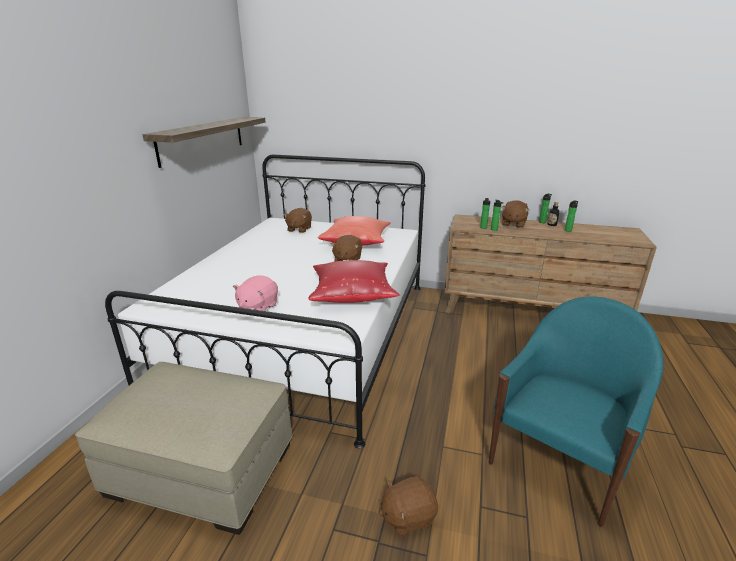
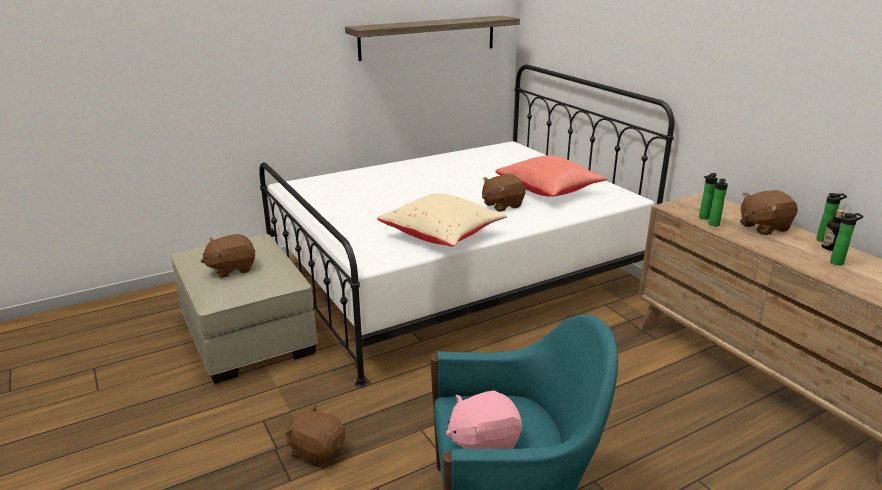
camera: 45 degrees right, 0 degrees up
pink plush toy [233,275,278,311] -> pink plush toy moved to [446,390,522,449]
brown plush toy [284,208,312,233] -> brown plush toy moved to [201,234,255,278]
red pillow [308,260,400,303] -> beige pillow [377,193,507,246]

